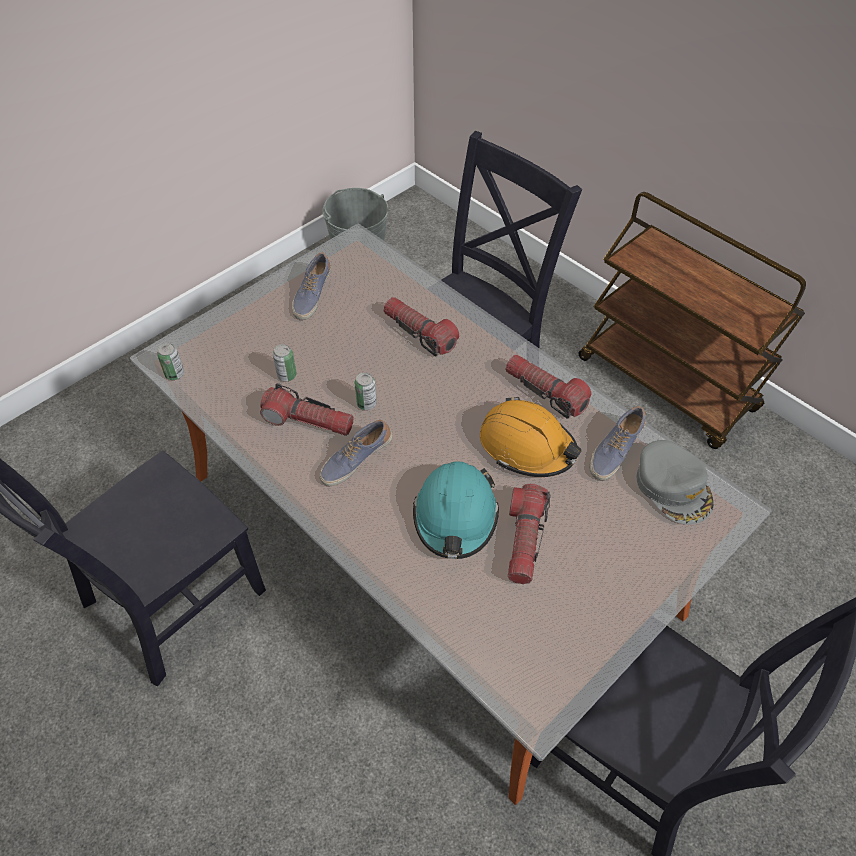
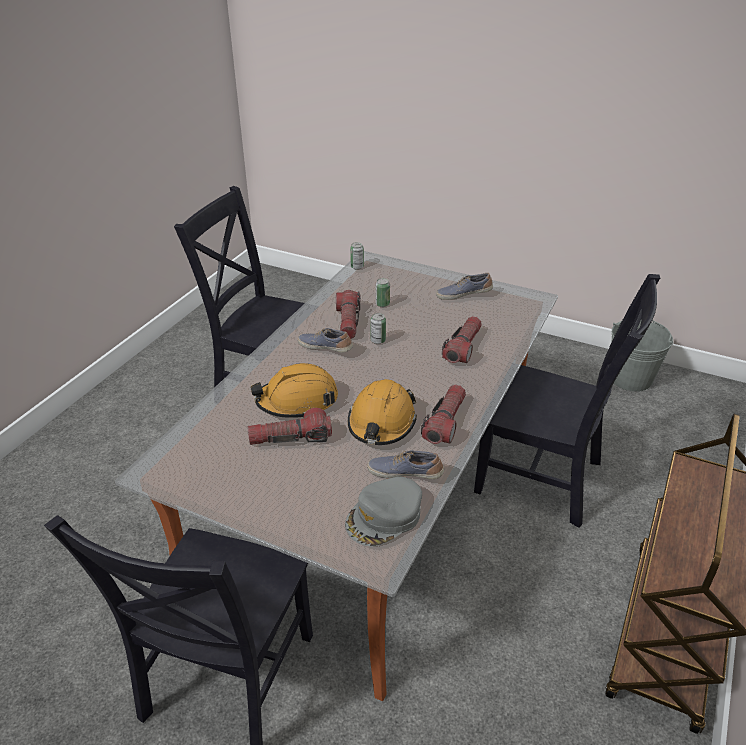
camera: 70 degrees right, 15 degrees down
turquoise hard hat [413,461,499,559] -> orange hard hat [250,363,338,418]

